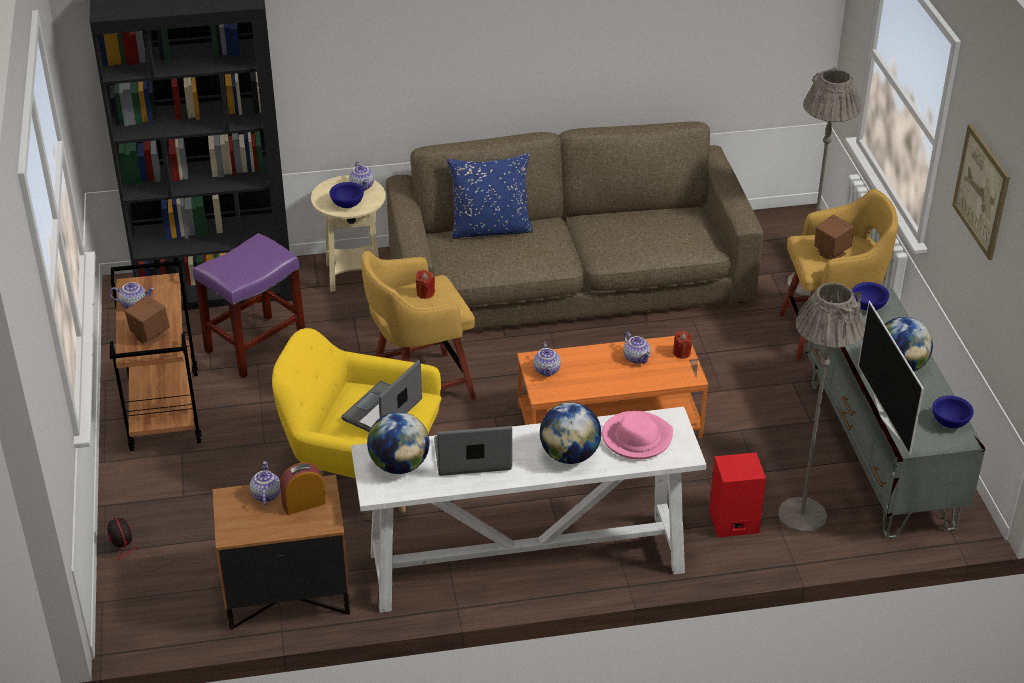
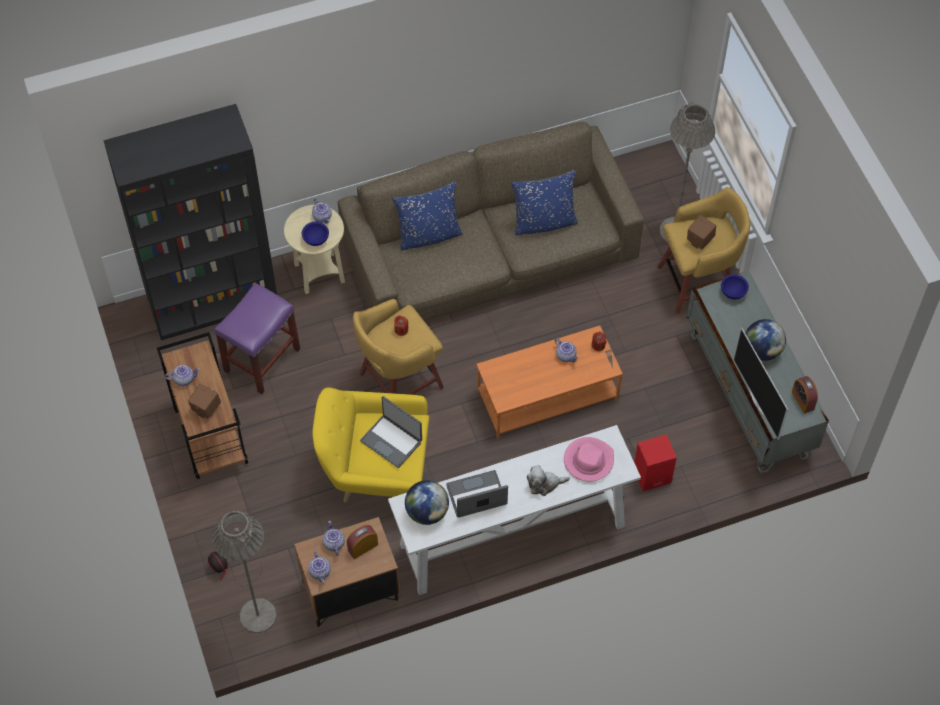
camera: 10 degrees left, 20 degrees up
laptop [341,360,422,432] -> laptop turned 75 degrees counterclockwise [360,396,422,468]
teapot [533,342,561,377] -> teapot moved to [308,550,331,582]
globe [540,402,601,464] -> plush toy [526,465,570,496]
grey floor lamp [778,283,865,533] -> grey floor lamp moved to [212,511,277,633]
blue bowl [933,396,974,428] -> alarm clock [792,376,818,413]
picture [952,124,1010,260] -> none
none -> blue pillow [511,170,578,236]

